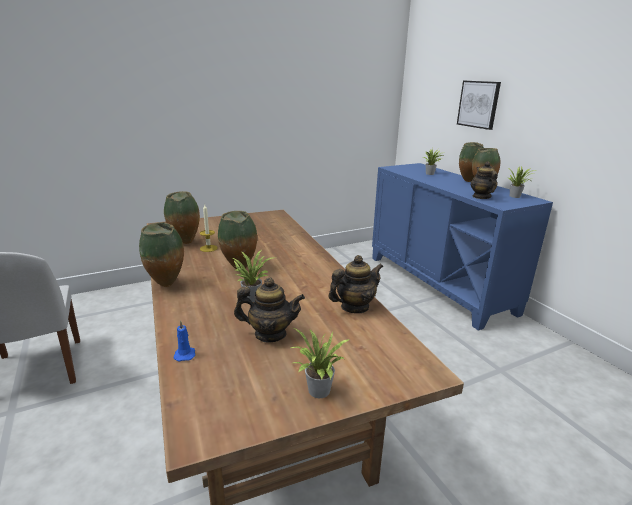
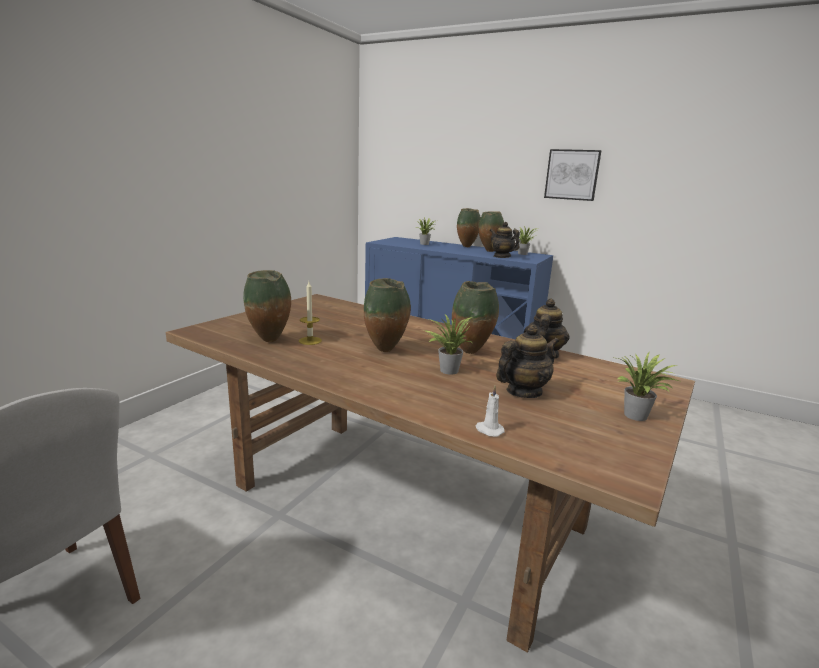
camera: 35 degrees left, 5 degrees down
vase [139,222,184,287] -> vase moved to [452,281,499,354]
blue candle [173,320,195,362] -> white candle [476,386,505,437]
picture [457,81,501,130] -> picture moved to [544,149,602,201]

